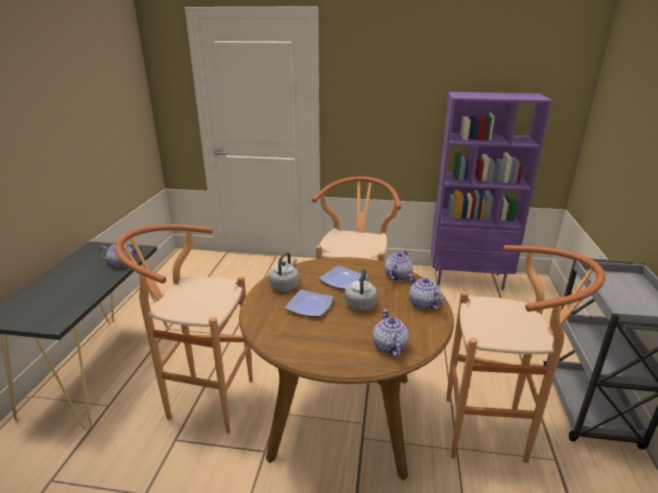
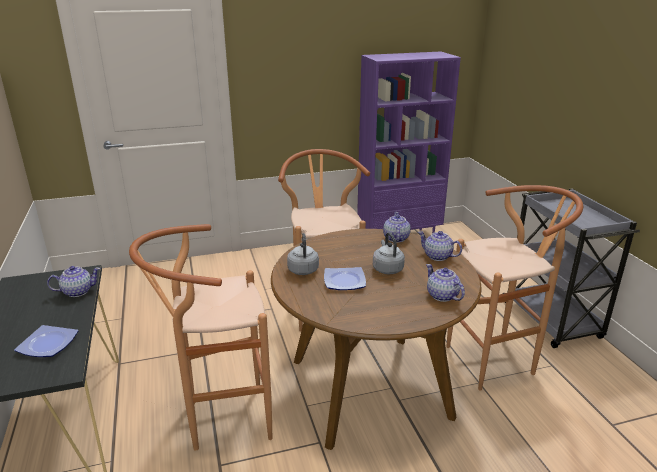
camera: 25 degrees left, 0 degrees up
plate [319,265,361,290] -> plate moved to [14,325,78,357]

